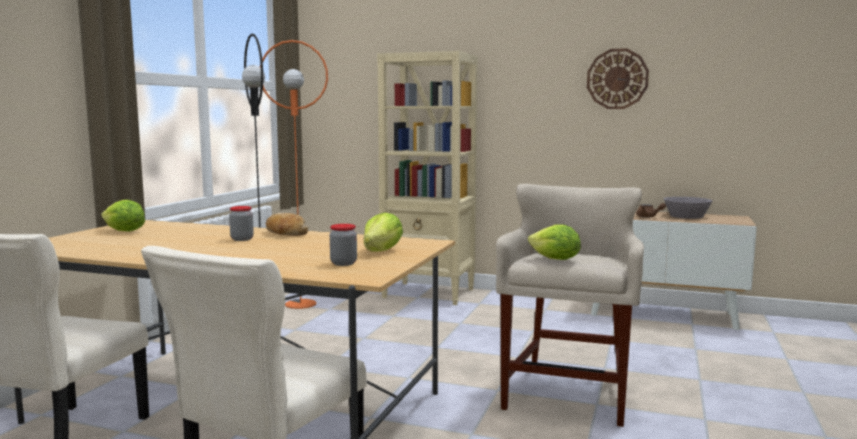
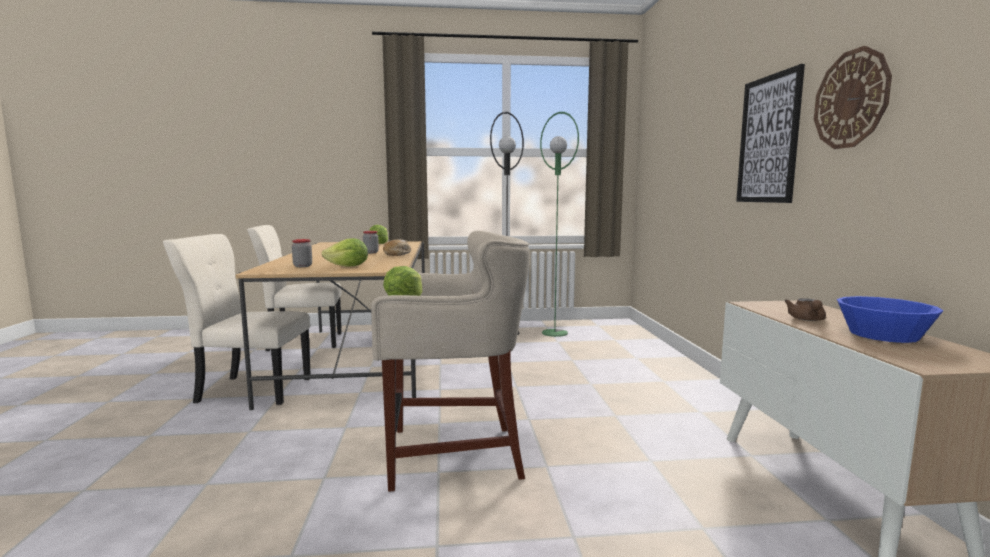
camera: 65 degrees right, 0 degrees up
orange floor lamp [260,40,328,309] -> green floor lamp [540,112,579,337]
beige bookcase [377,51,478,305] -> none
grey bowl [663,197,712,219] -> blue bowl [837,296,944,343]
none -> picture [736,64,805,203]

